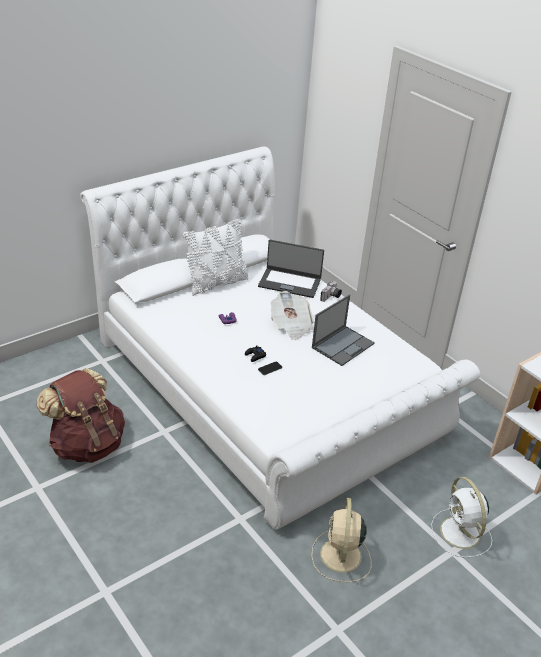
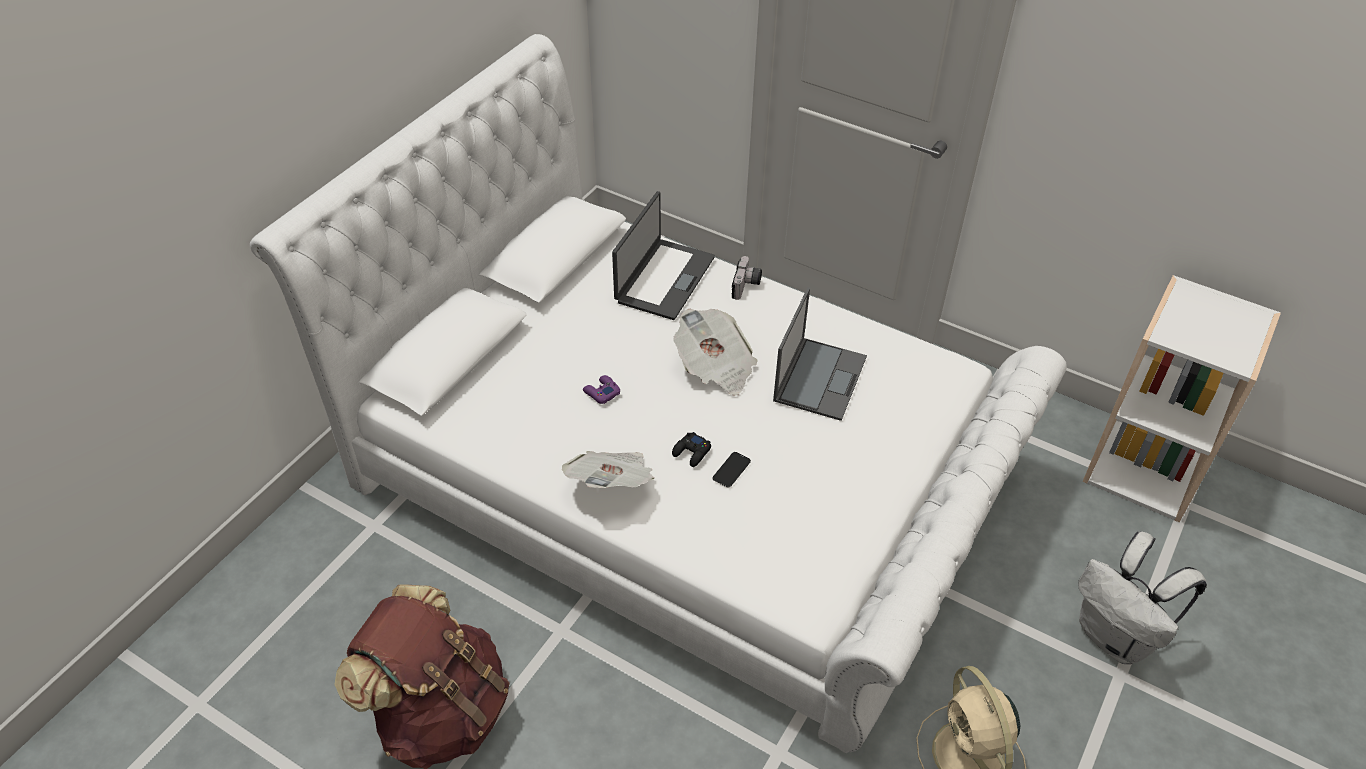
camera: 20 degrees left, 10 degrees up
white pillow [183,219,248,296] -> none
laptop [258,240,324,298] -> laptop turned 60 degrees counterclockwise [612,191,715,320]
white fan [431,477,492,558] -> white backpack [1078,532,1207,664]
none -> newspaper [562,451,654,488]

